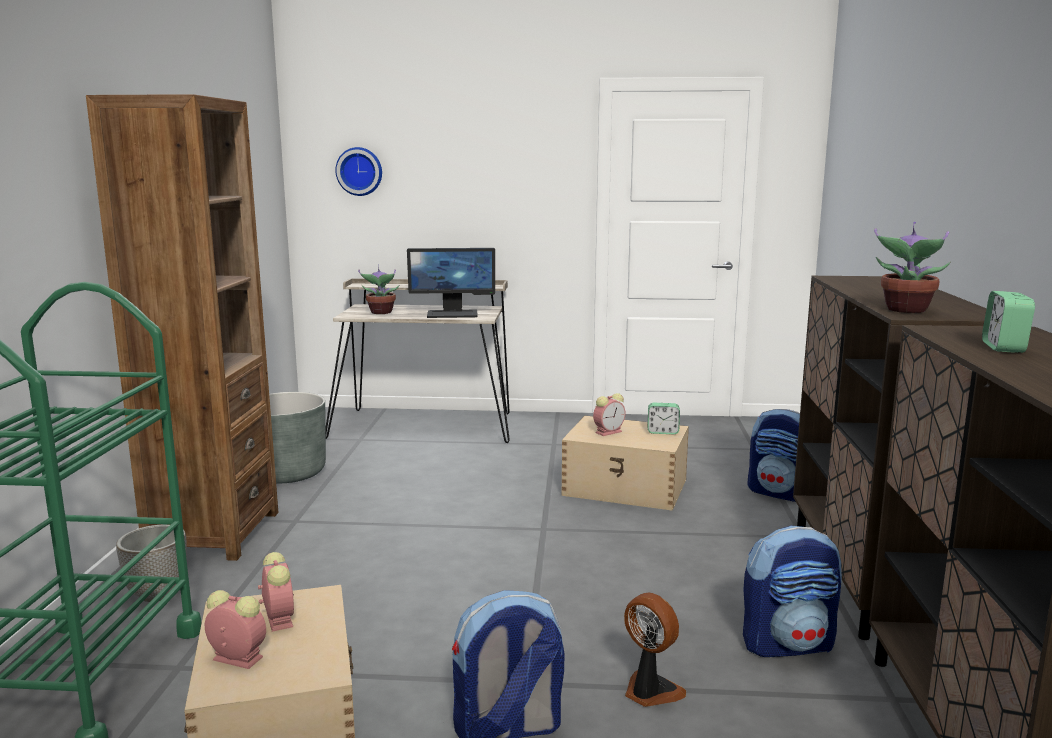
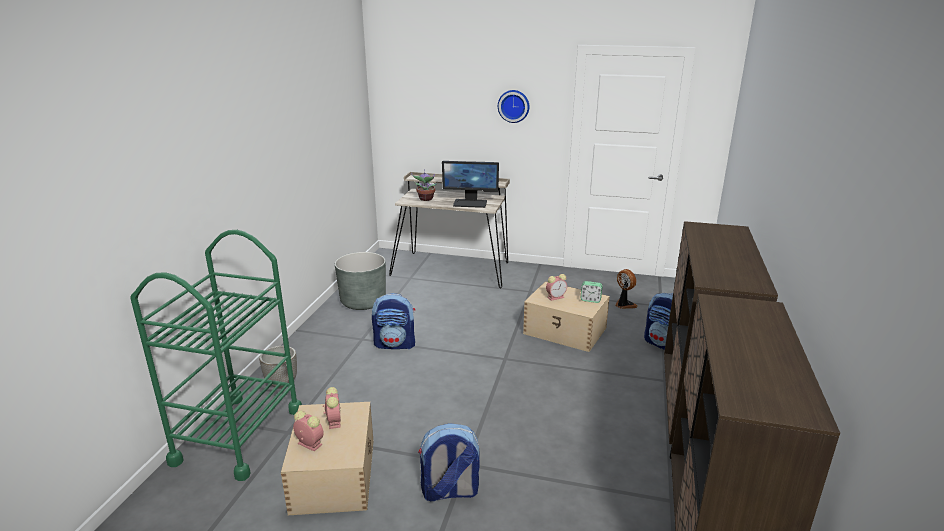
camera: 10 degrees right, 10 degrees up
brown bookcase [86,94,278,561] -> none
wall clock [335,147,382,196] -> wall clock moved to [498,90,529,123]
fan [624,593,686,707] -> fan moved to [615,269,638,309]
backpack [743,525,842,657] -> backpack moved to [372,293,415,349]
potted plant [874,222,950,313] -> none
alarm clock [982,291,1035,353] -> none

